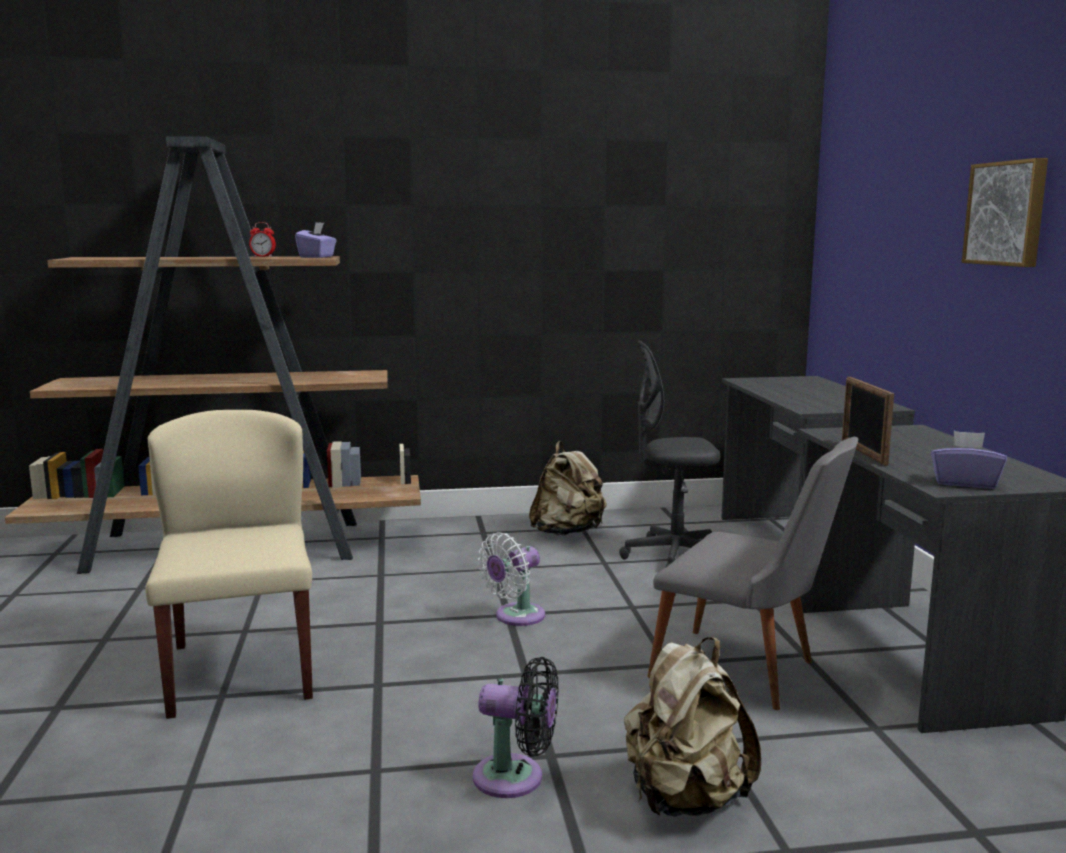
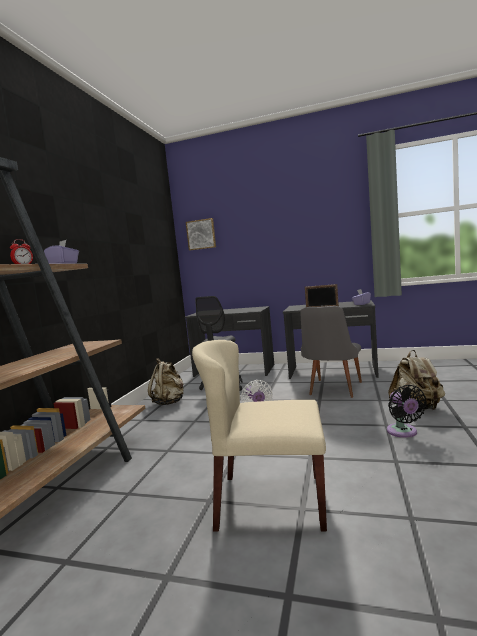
camera: 65 degrees left, 5 degrees down
black fan [473,657,559,798] -> black fan turned 135 degrees clockwise [387,385,427,438]
grey chair [648,437,858,710] -> grey chair turned 150 degrees clockwise [300,306,362,398]
picture [962,158,1048,267] -> picture moved to [186,218,216,250]

